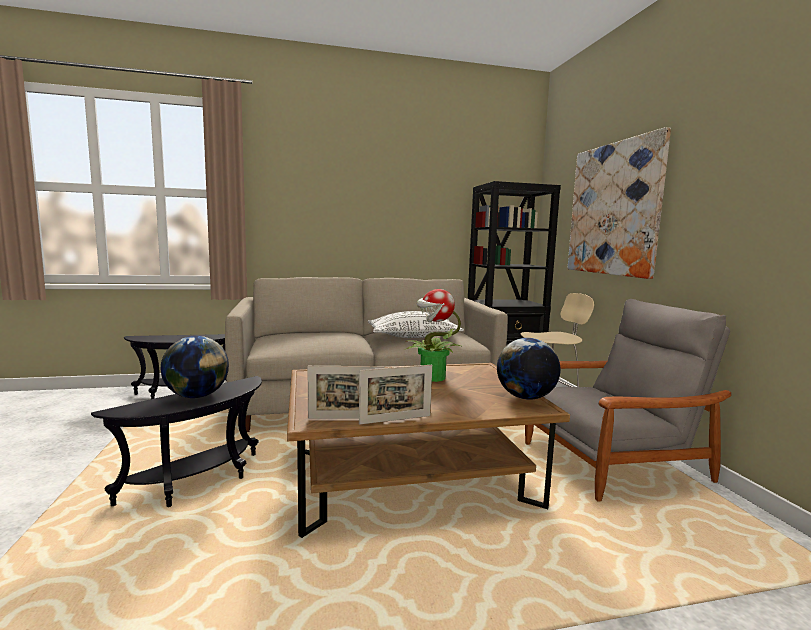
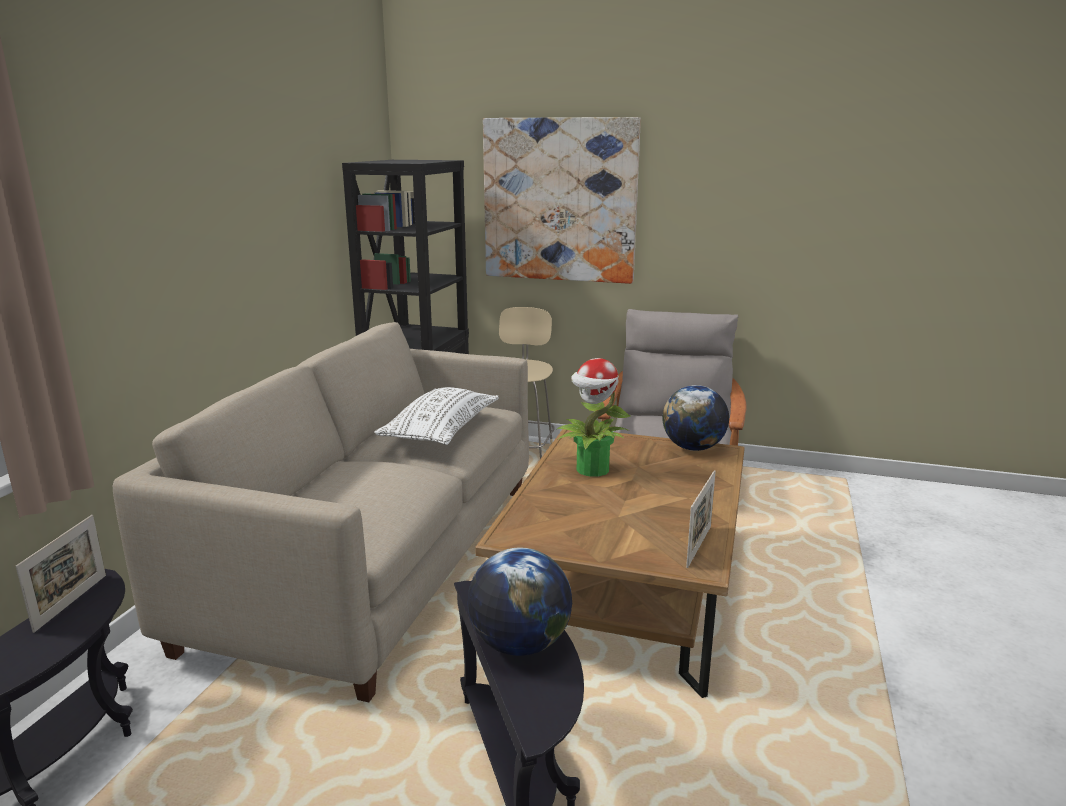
camera: 60 degrees left, 10 degrees up
picture frame [359,365,432,425] -> picture frame moved to [16,515,106,633]

